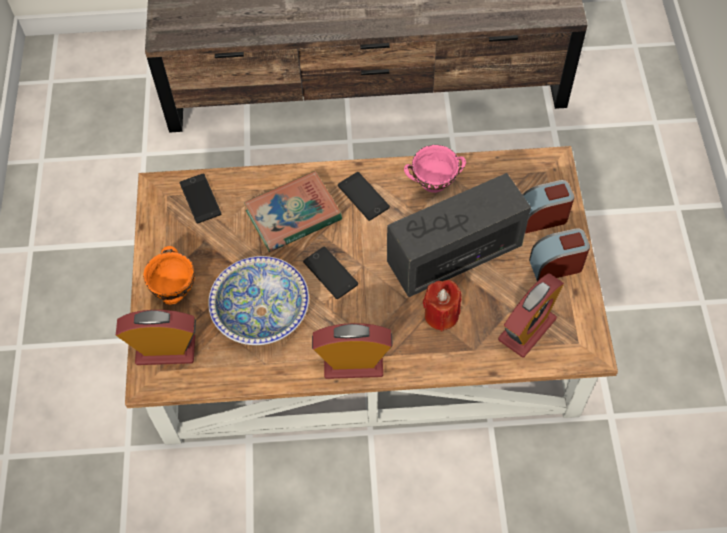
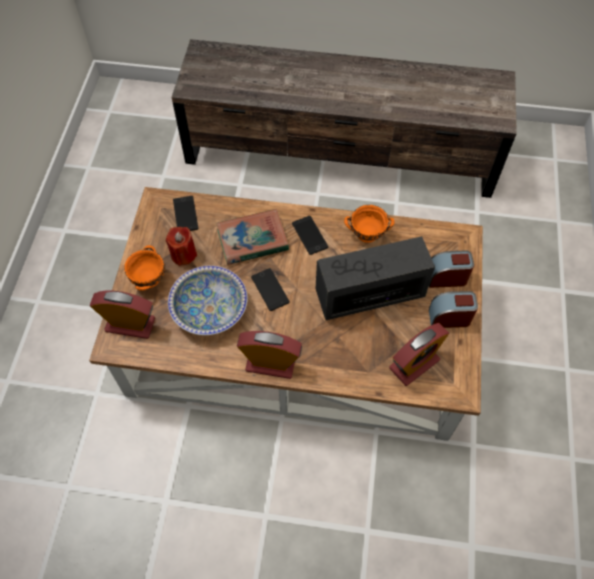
camera: 10 degrees right, 0 degrees up
pink bowl [404,145,466,193] -> orange bowl [344,205,395,243]
red candle [423,280,462,332] -> red candle moved to [166,227,197,266]

